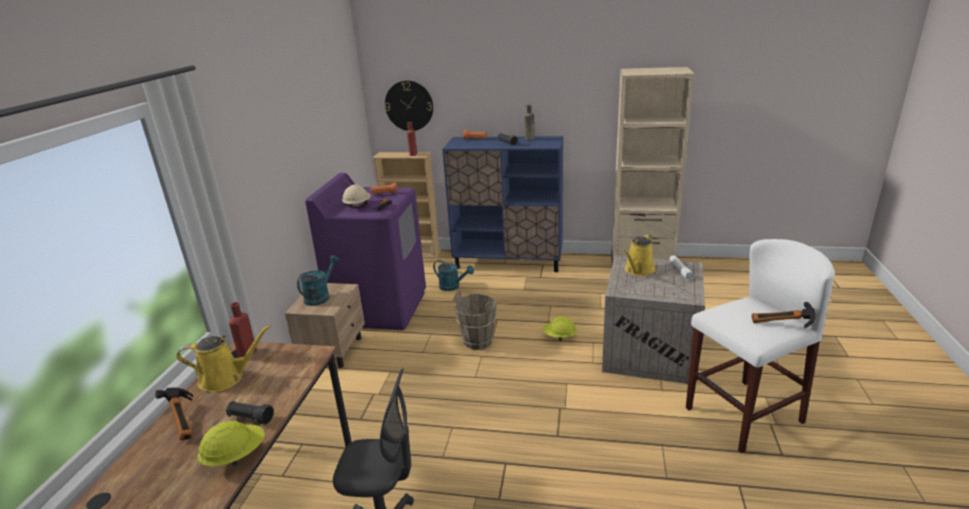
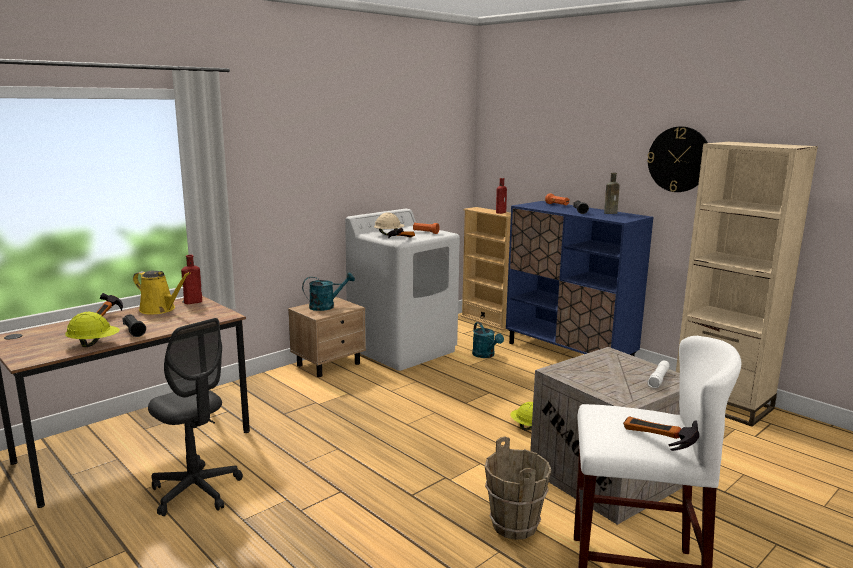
camera: 35 degrees right, 10 degrees down
purple washing machine [305,173,426,330] -> white washing machine [345,209,460,371]
wall clock [385,81,433,131] -> wall clock moved to [647,126,708,192]
brown bucket [454,291,497,350] -> brown bucket moved to [485,437,551,540]
yellow watering can [624,234,656,276] -> none

